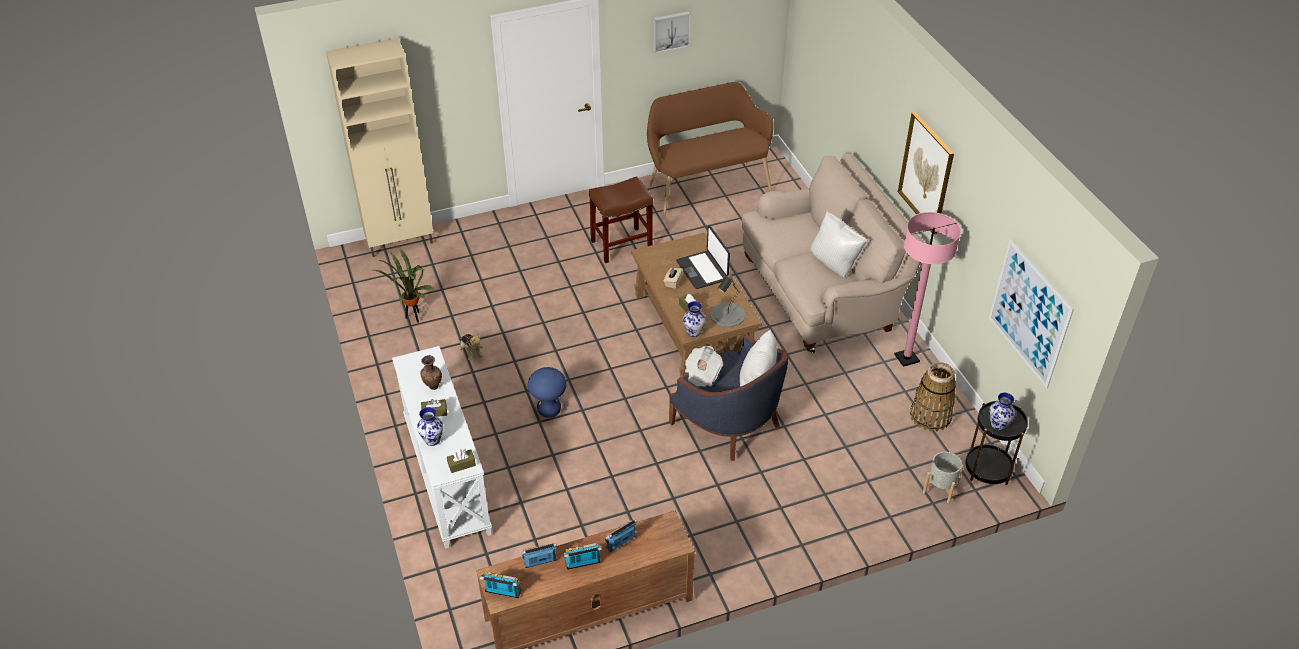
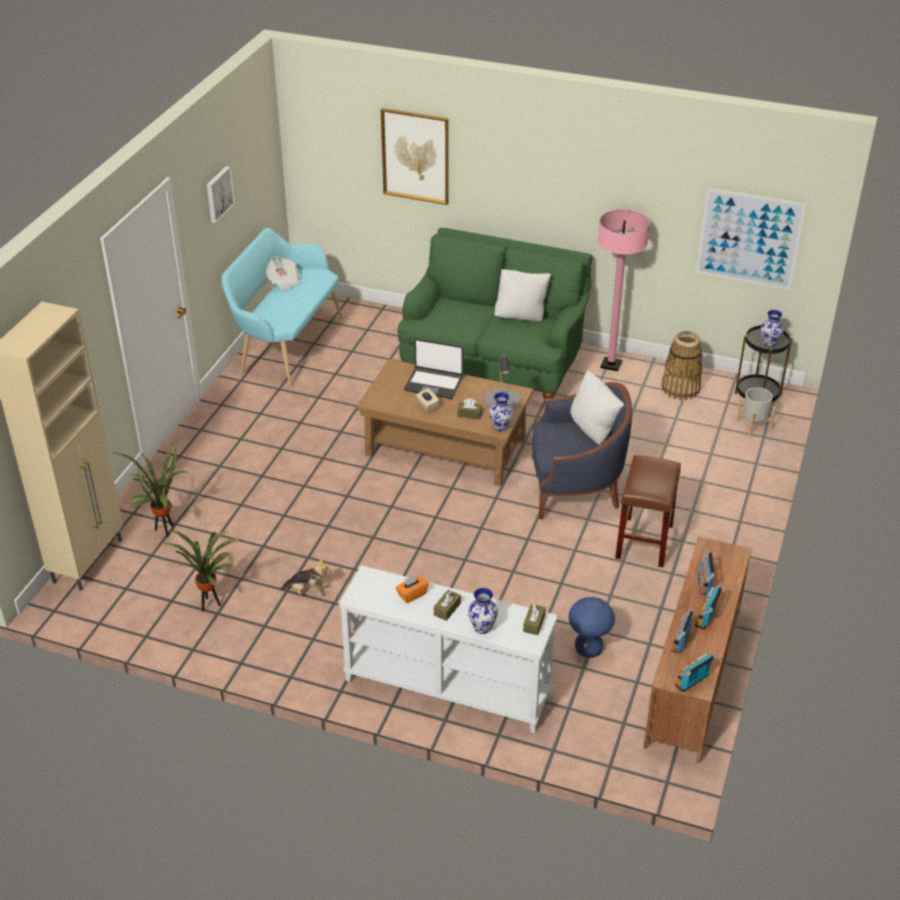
camera: 50 degrees left, 5 degrees down
brown vase [420,355,442,390] -> orange tissue box [396,574,429,603]
blue stool [528,367,567,418] -> blue stool moved to [569,597,615,658]
brown stool [589,176,653,263] -> brown stool moved to [615,455,681,567]
brown bench [647,82,773,216] -> turquoise bench [221,228,343,388]
newspaper [685,346,723,387] -> newspaper moved to [266,256,300,291]
beige sofa [742,153,924,353] -> green sofa [398,228,593,400]
picture [898,112,954,234] -> picture moved to [381,108,449,205]
none -> potted plant [111,444,188,537]

